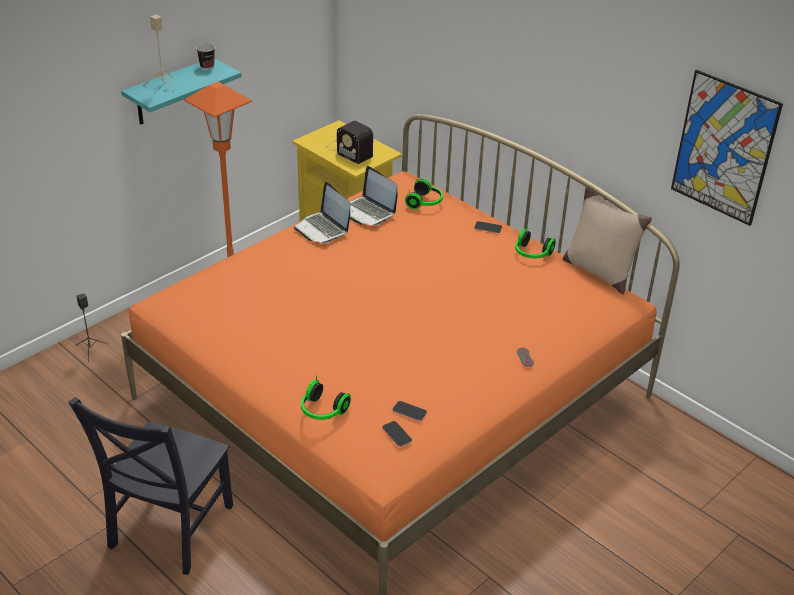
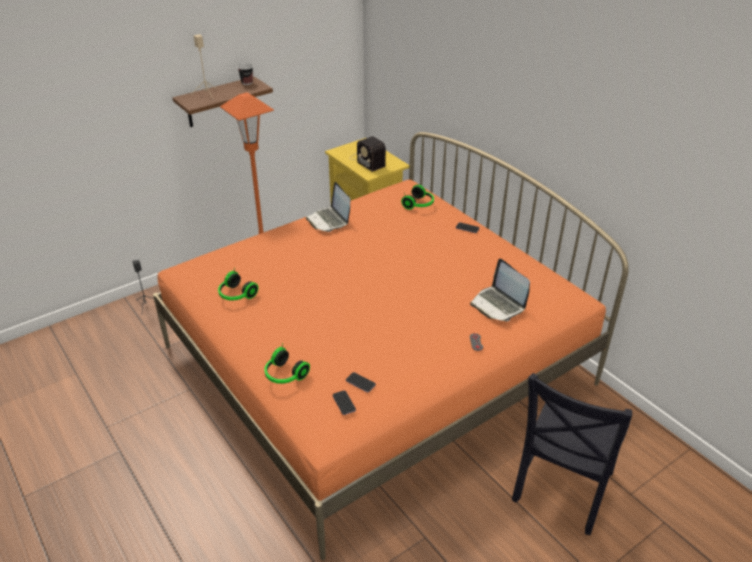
camera: 10 degrees right, 0 degrees up
black chair [68,397,233,575] -> black chair moved to [512,373,632,535]
turquoise shelf [121,58,242,125] -> brown shelf [172,77,273,127]
laptop [350,166,397,225] -> laptop moved to [470,259,530,321]
headphones [515,224,556,258] -> headphones moved to [218,267,258,300]
beige pillow [563,188,652,294] -> none
picture [671,70,783,226] -> none

